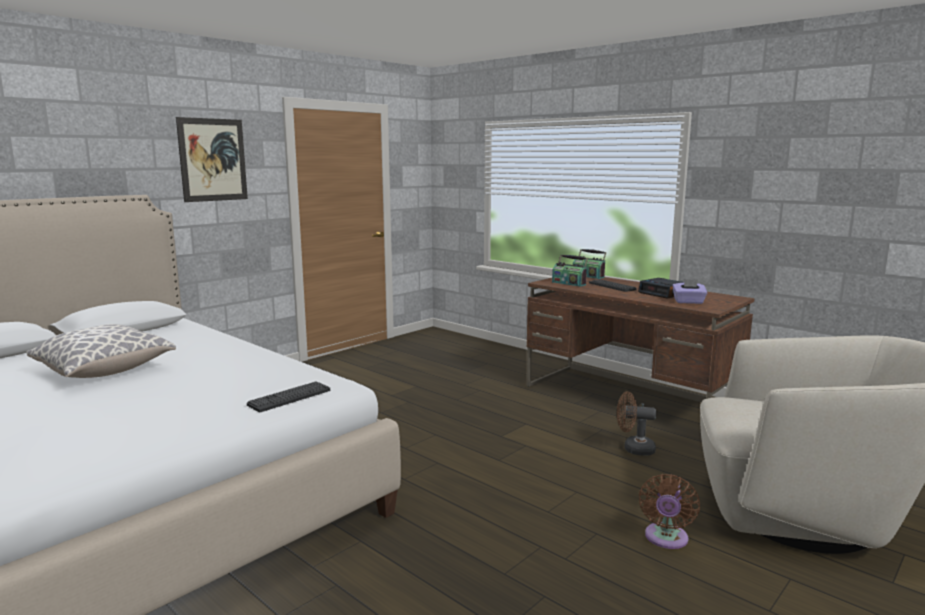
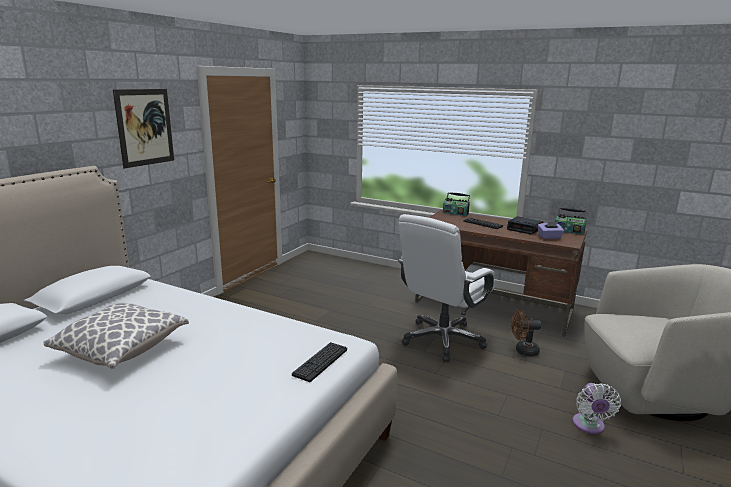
camera: 15 degrees left, 5 degrees up
radio [552,255,588,287] -> radio moved to [555,208,587,235]
brown fan [639,474,700,549] -> white fan [572,383,621,434]
none -> white office chair [398,214,496,362]

